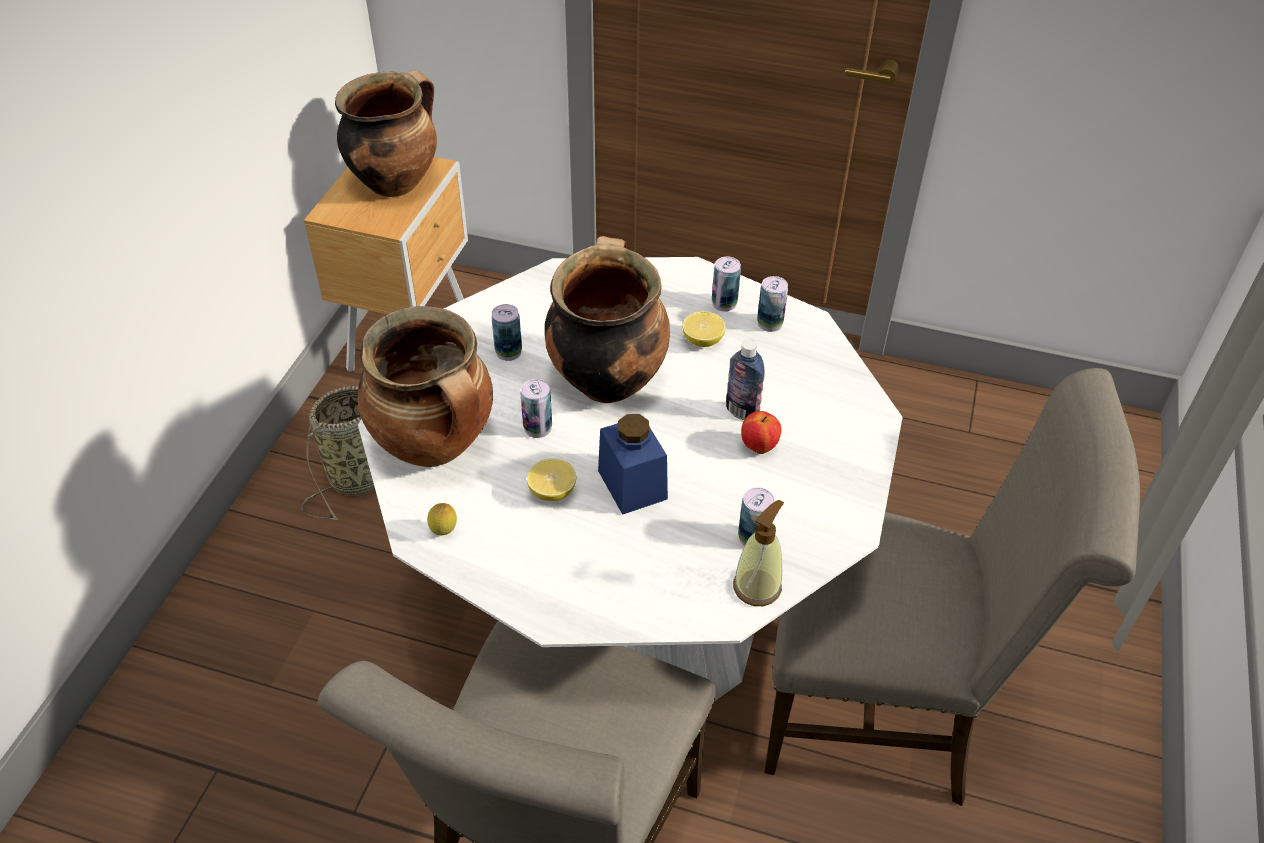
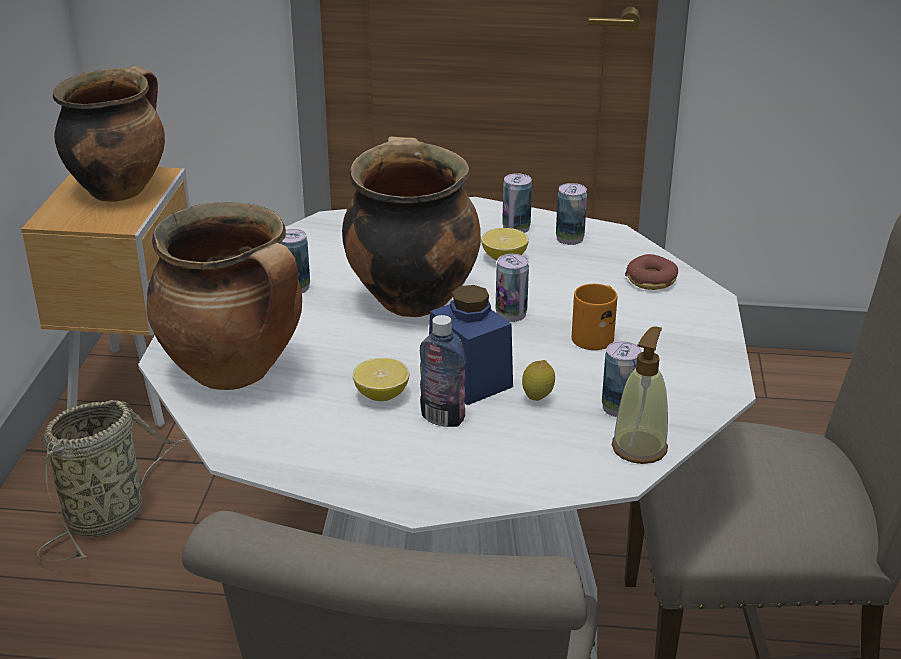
camera: 10 degrees left, 15 degrees down
lemon [427,503,457,536] -> lemon moved to [522,360,555,401]
can [521,379,552,438] -> can moved to [496,254,529,322]
bottle [726,340,765,420] -> bottle moved to [420,315,466,427]
apple [741,411,781,454] -> orange mug [572,284,617,350]
none -> donut [625,254,678,290]

